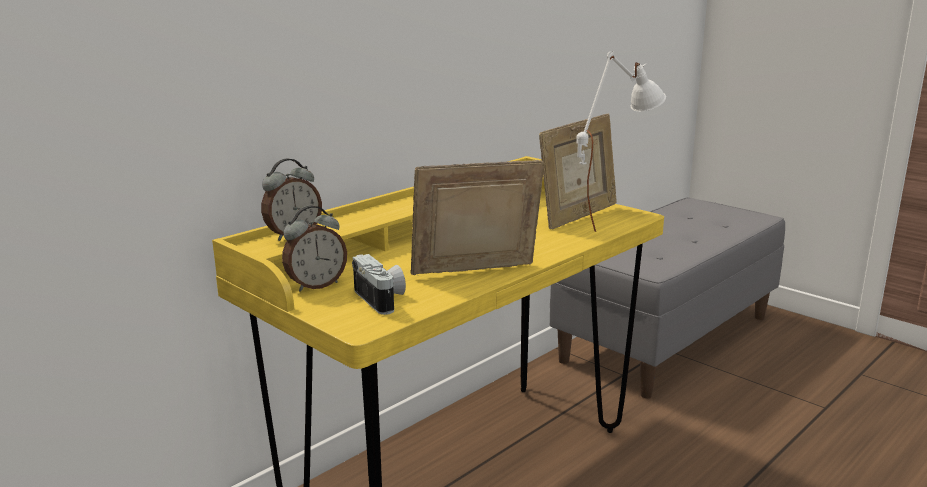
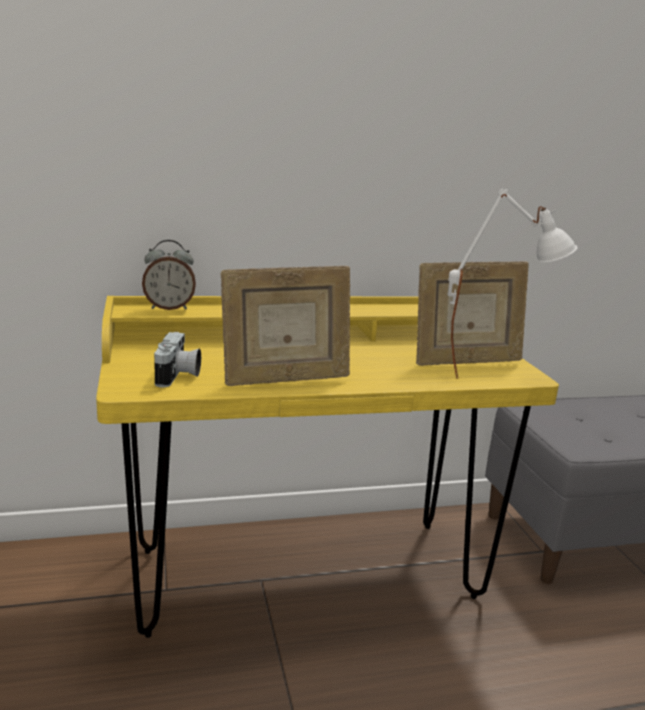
camera: 30 degrees right, 0 degrees up
alarm clock [282,205,347,292] -> none
picture frame [410,160,545,275] -> picture frame turned 150 degrees clockwise [221,266,350,386]

